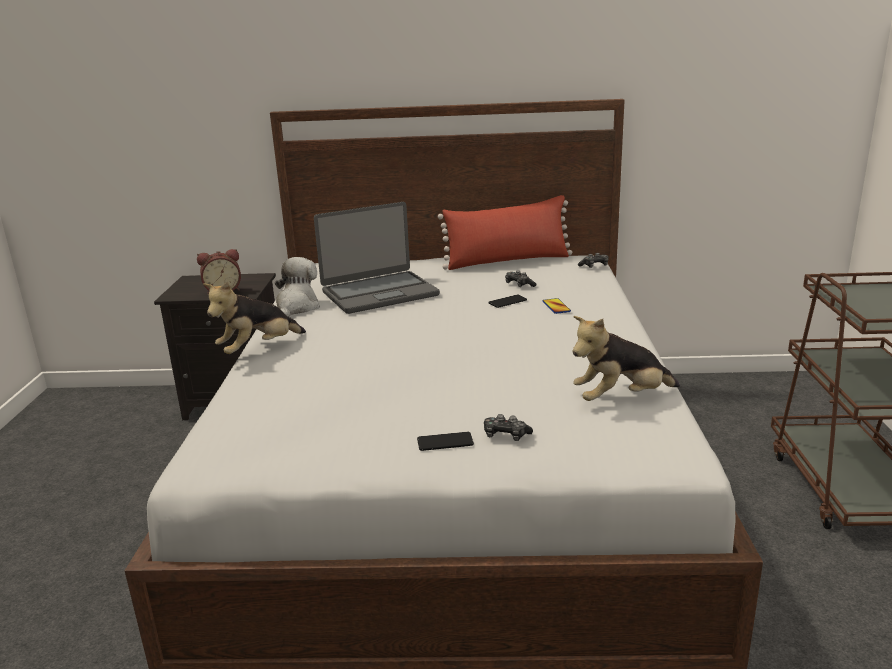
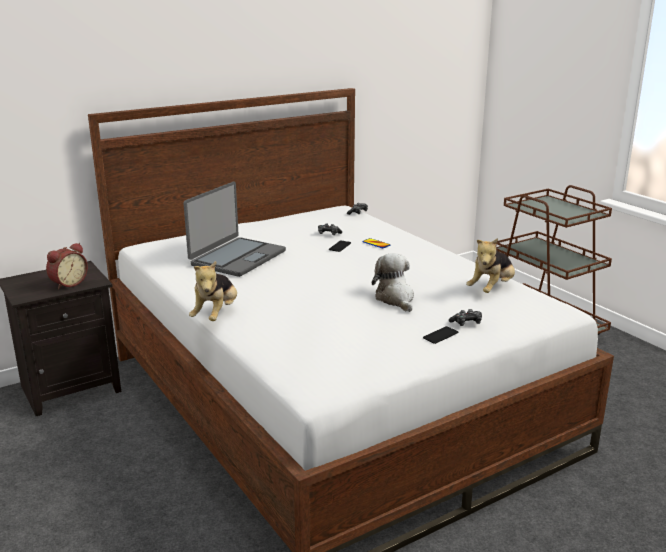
camera: 35 degrees left, 0 degrees up
plush toy [275,257,320,317] -> plush toy moved to [372,253,414,312]
red pillow [438,195,572,270] -> none

